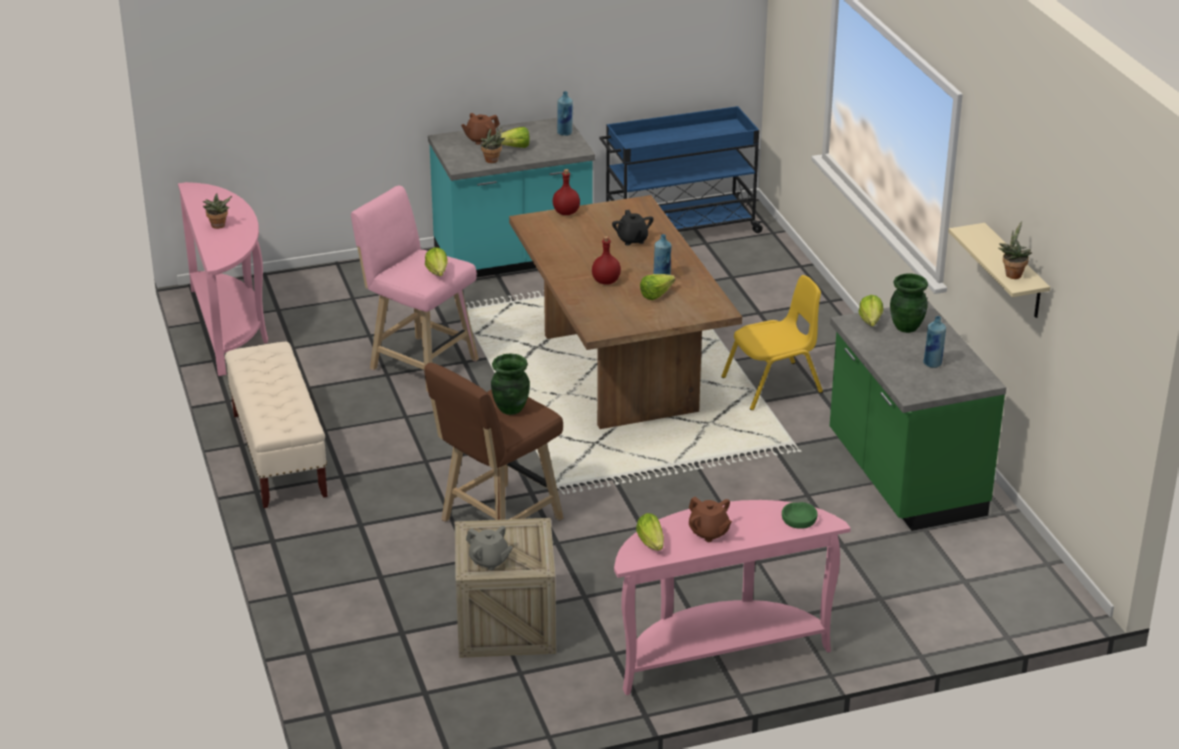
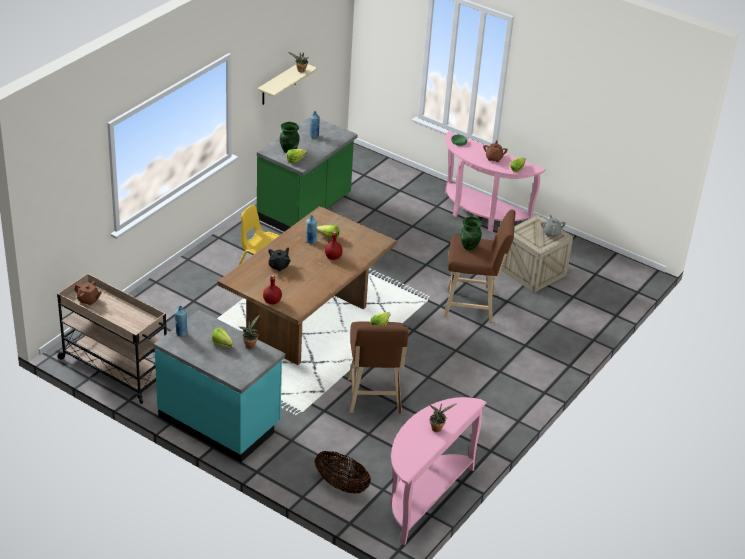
camera: 130 degrees left, 5 degrees up
beige bench [225,342,328,508] -> none
pink stool [351,185,479,392] -> brown stool [348,321,408,414]
brown teapot [461,113,500,145] -> brown teapot moved to [74,281,102,306]
blue cart [599,106,765,233] -> beige cart [56,273,167,404]
none -> basket [315,450,371,494]

